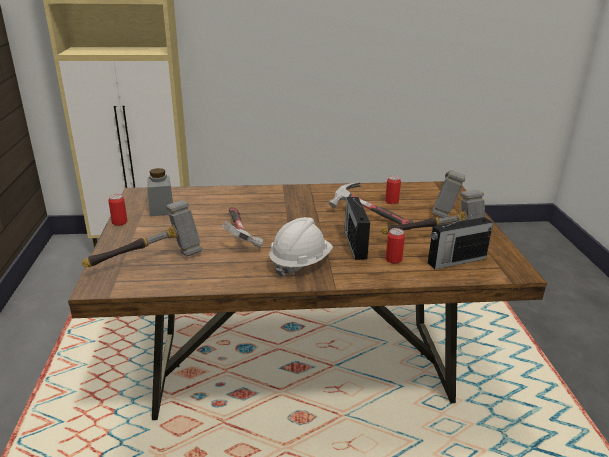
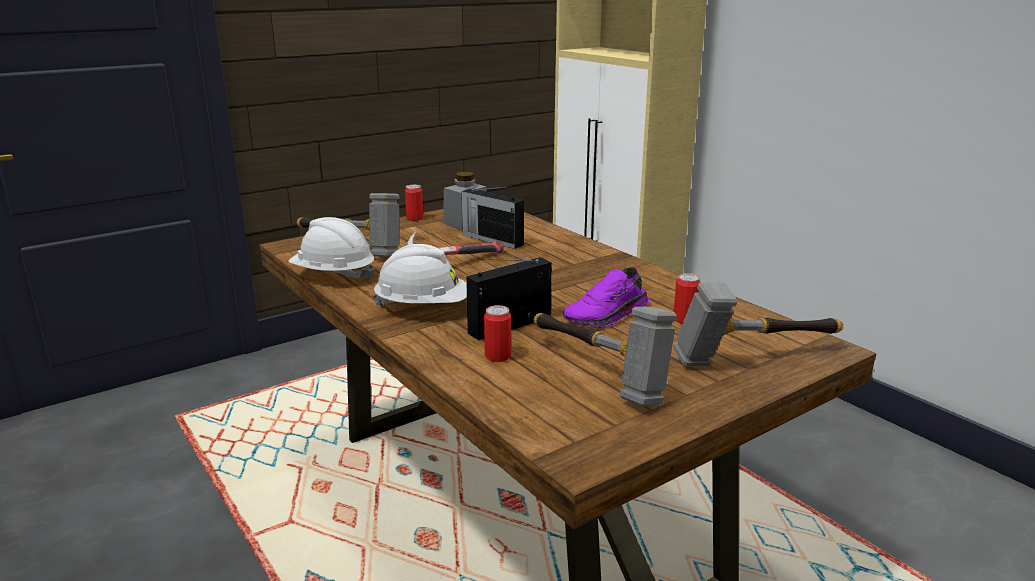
camera: 60 degrees right, 5 degrees down
hammer [329,182,414,230] -> purple shoe [563,267,649,328]
radio [428,210,493,269] -> radio moved to [461,186,524,249]
none -> white hard hat [288,217,374,280]

